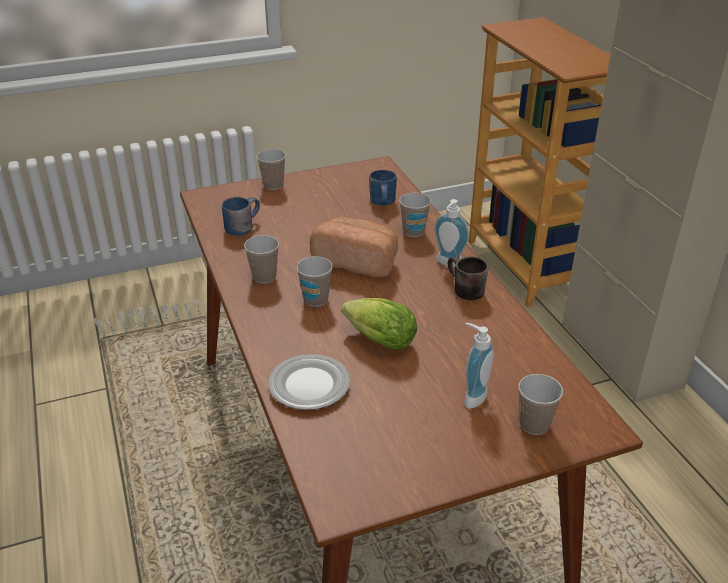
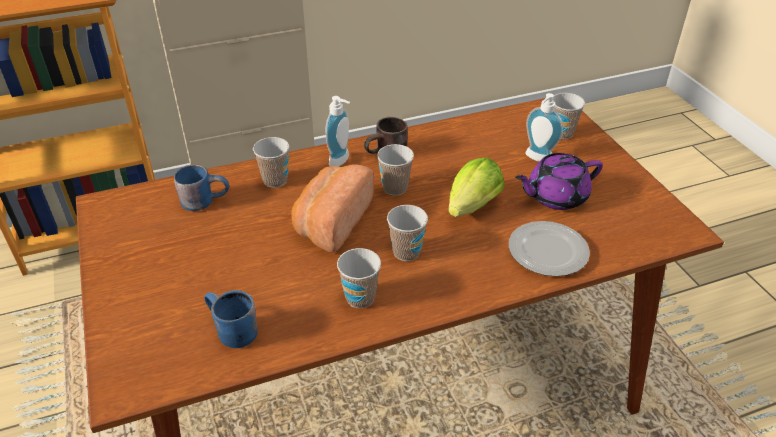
camera: 90 degrees left, 5 degrees up
cup [257,149,286,190] -> cup moved to [377,144,414,196]
none -> purple teapot [515,153,603,210]

